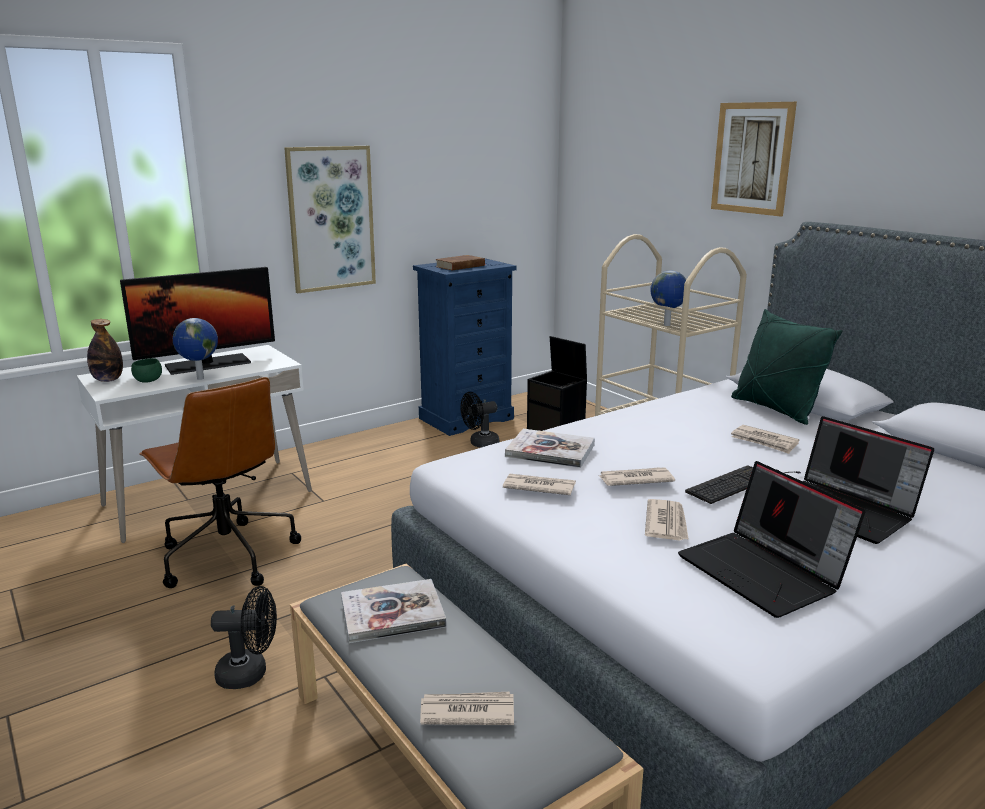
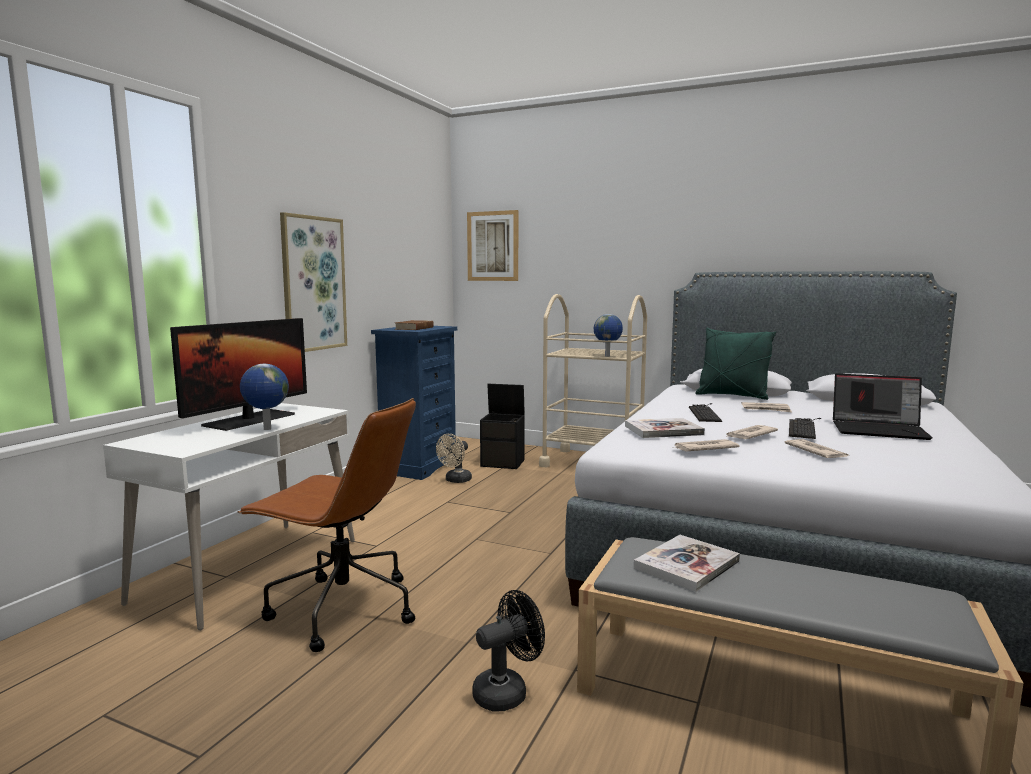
camera: 30 degrees left, 10 degrees down
bottle [87,319,123,382] -> none
green bowl [131,358,162,383] -> none
newspaper [420,692,514,725] -> none
black fan [460,392,499,448] -> beige fan [436,434,472,483]
laptop [678,461,865,618] -> none
picture [711,102,797,217] -> picture moved to [467,210,518,281]
none -> keyboard [689,403,722,422]

